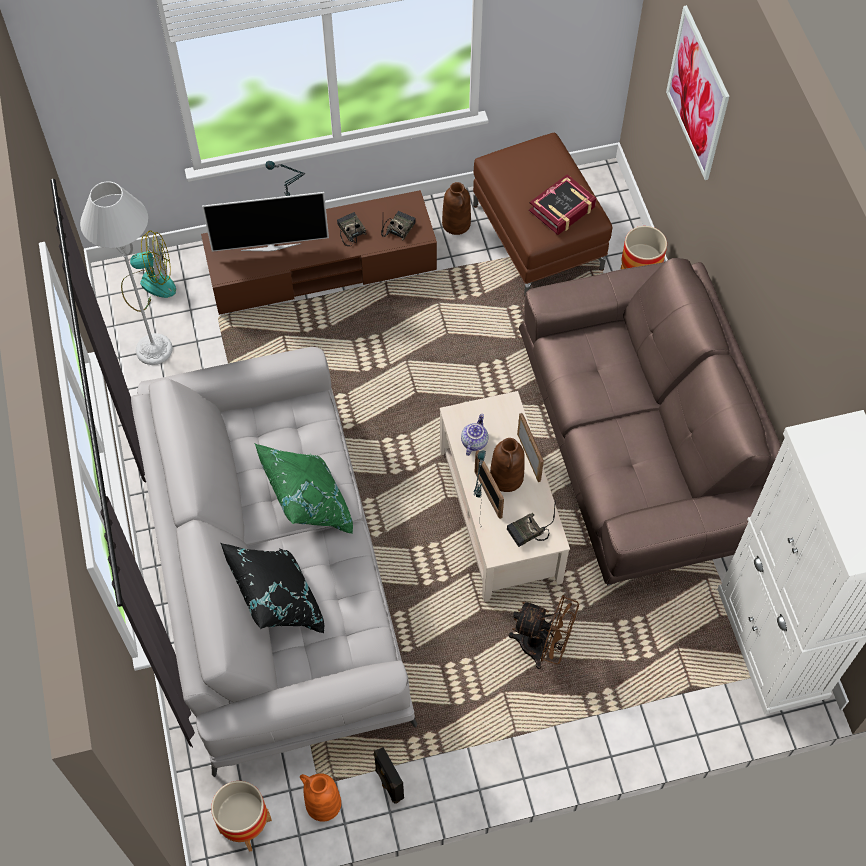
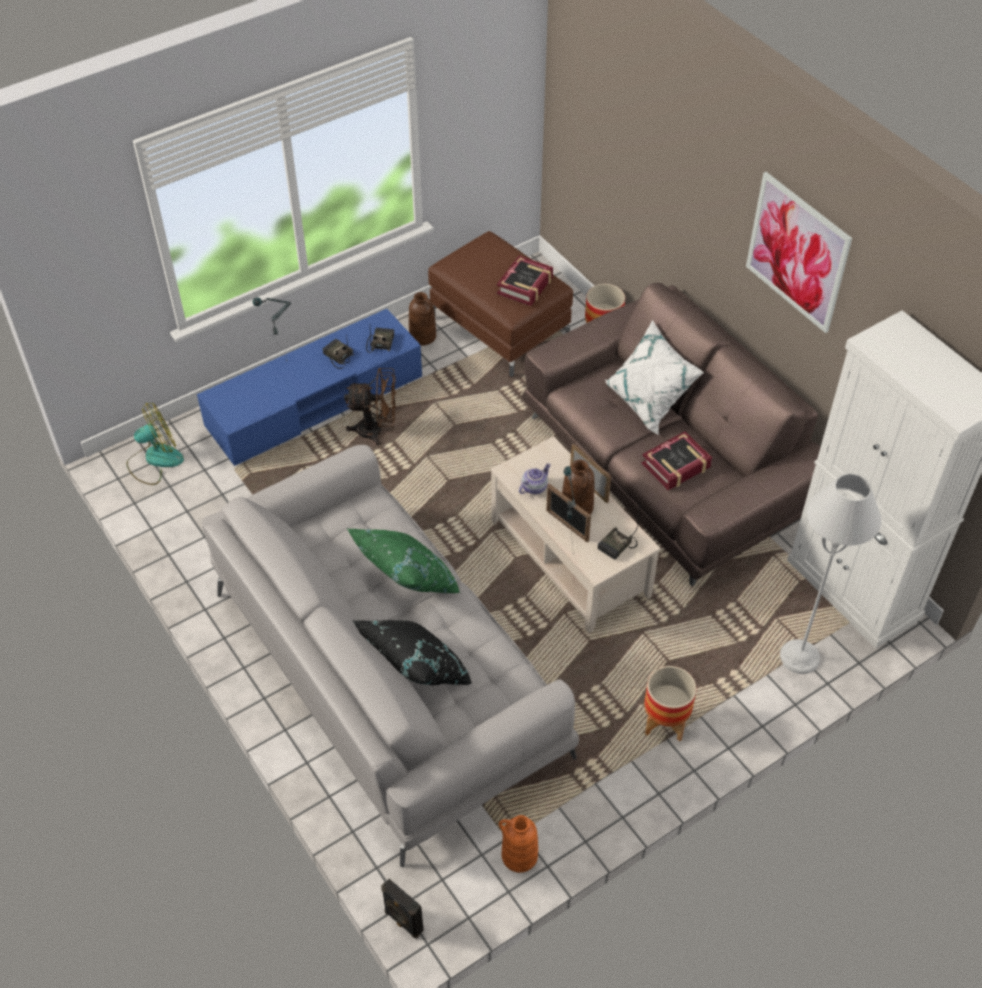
camera: 20 degrees left, 10 degrees down
grey floor lamp [80,182,173,365] -> grey floor lamp moved to [780,473,881,674]
brown tv stand [201,190,437,315] -> blue tv stand [197,309,422,466]
television [202,192,329,252] -> none
planter [211,781,272,852] -> planter moved to [644,666,697,742]
black speaker [373,747,404,804] -> black speaker moved to [381,879,424,938]
teapot [461,414,488,456] -> teapot turned 45 degrees clockwise [519,463,551,494]
brown fan [508,595,579,669] -> brown fan moved to [344,368,396,445]
picture [666,5,730,180] -> picture moved to [746,172,852,333]
none -> white pillow [605,320,704,435]
none -> book [641,431,712,490]

